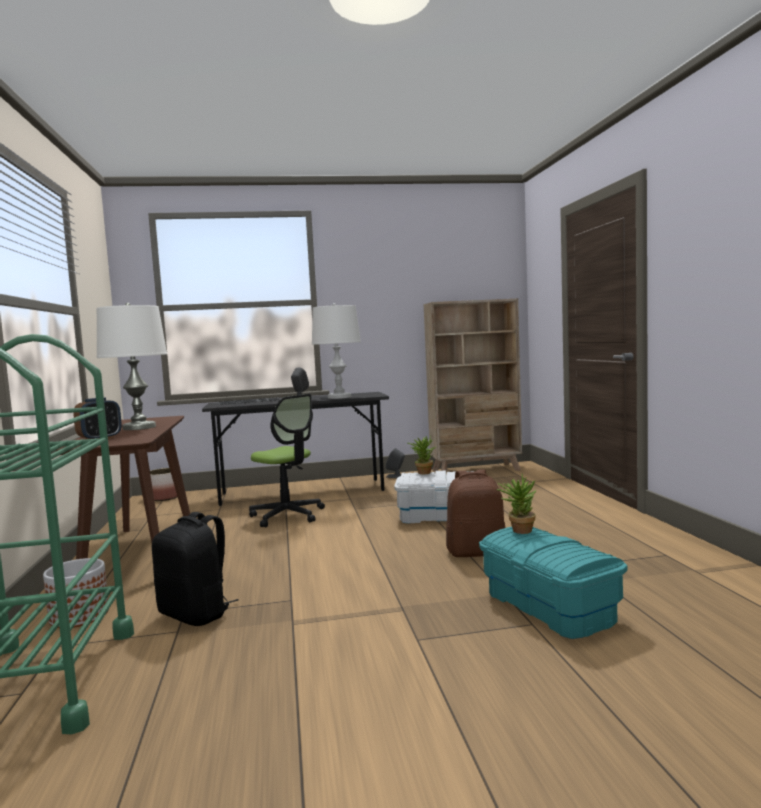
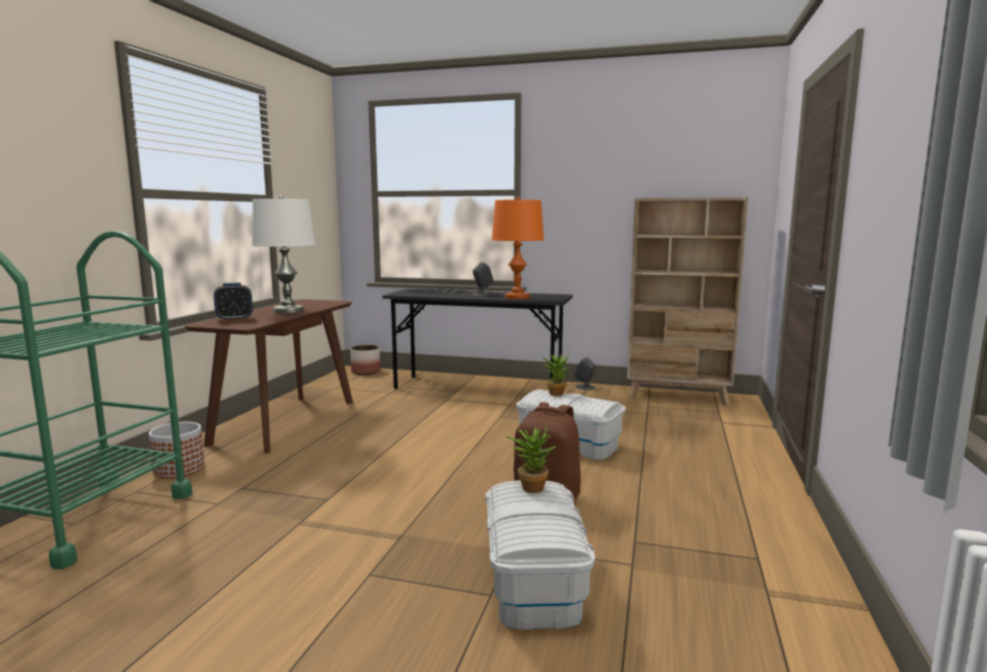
camera: 25 degrees right, 5 degrees up
black backpack [152,512,238,626] -> none
office chair [249,394,325,527] -> none
white table lamp [312,303,361,399] -> orange table lamp [492,197,544,299]
turquoise storage box [479,527,628,639] -> white storage box [485,480,595,630]

